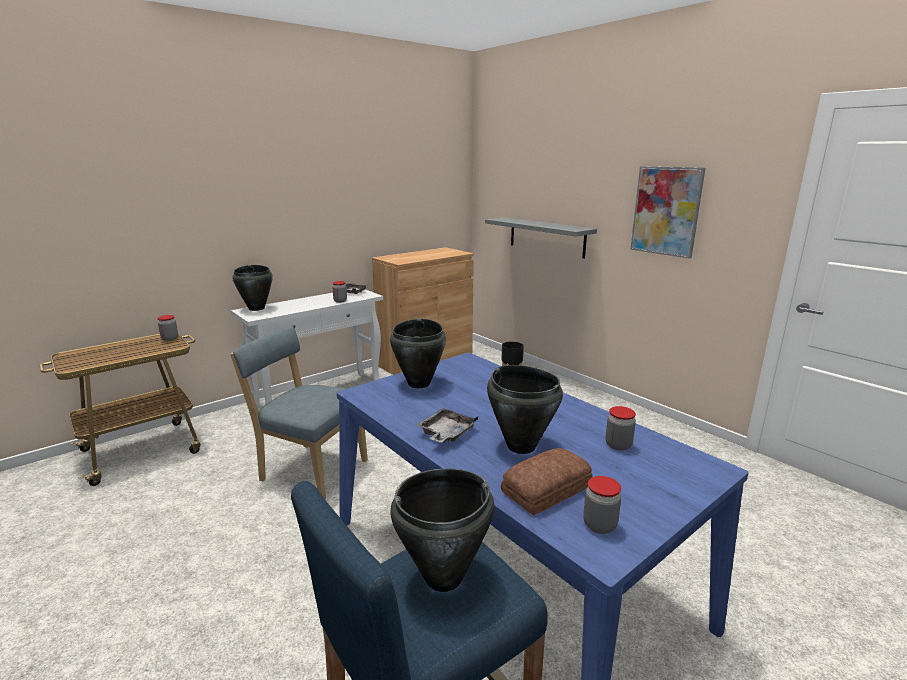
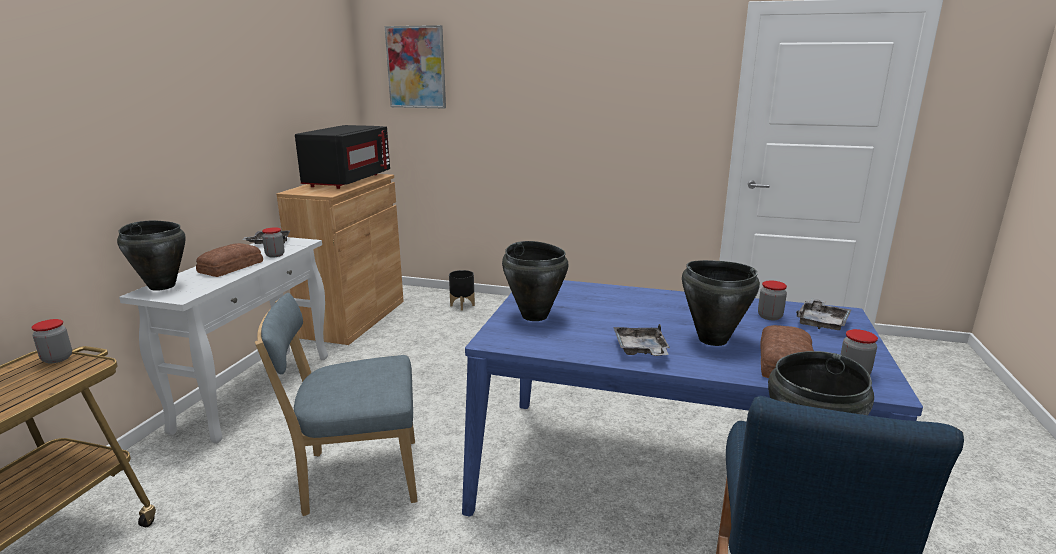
camera: 35 degrees left, 0 degrees up
grey shelf [485,217,597,258] -> none
picture [630,166,705,259] -> picture moved to [385,25,446,109]
none -> bread [196,243,263,277]
none -> black microwave [295,125,390,189]
none -> grey tray [796,298,851,330]

